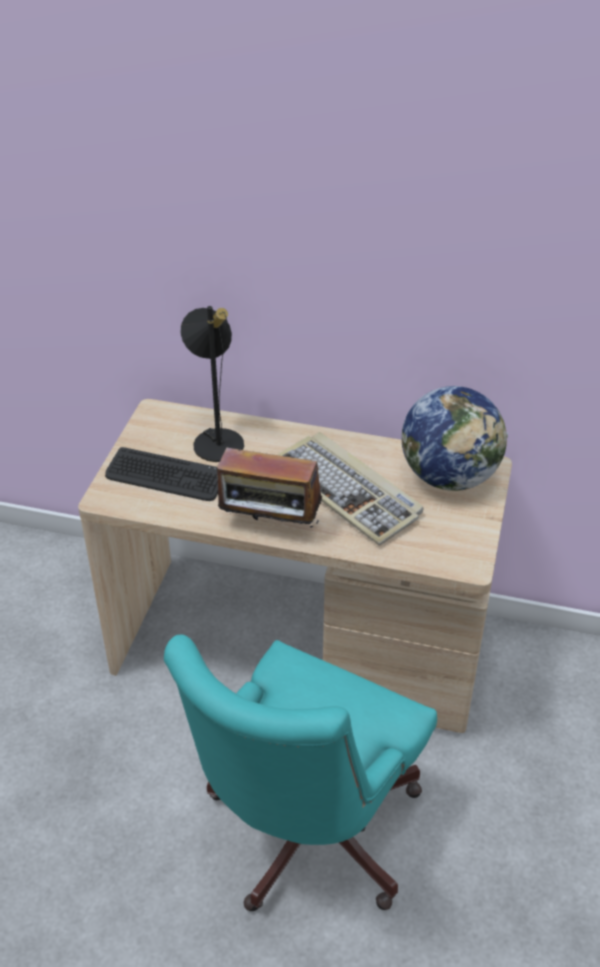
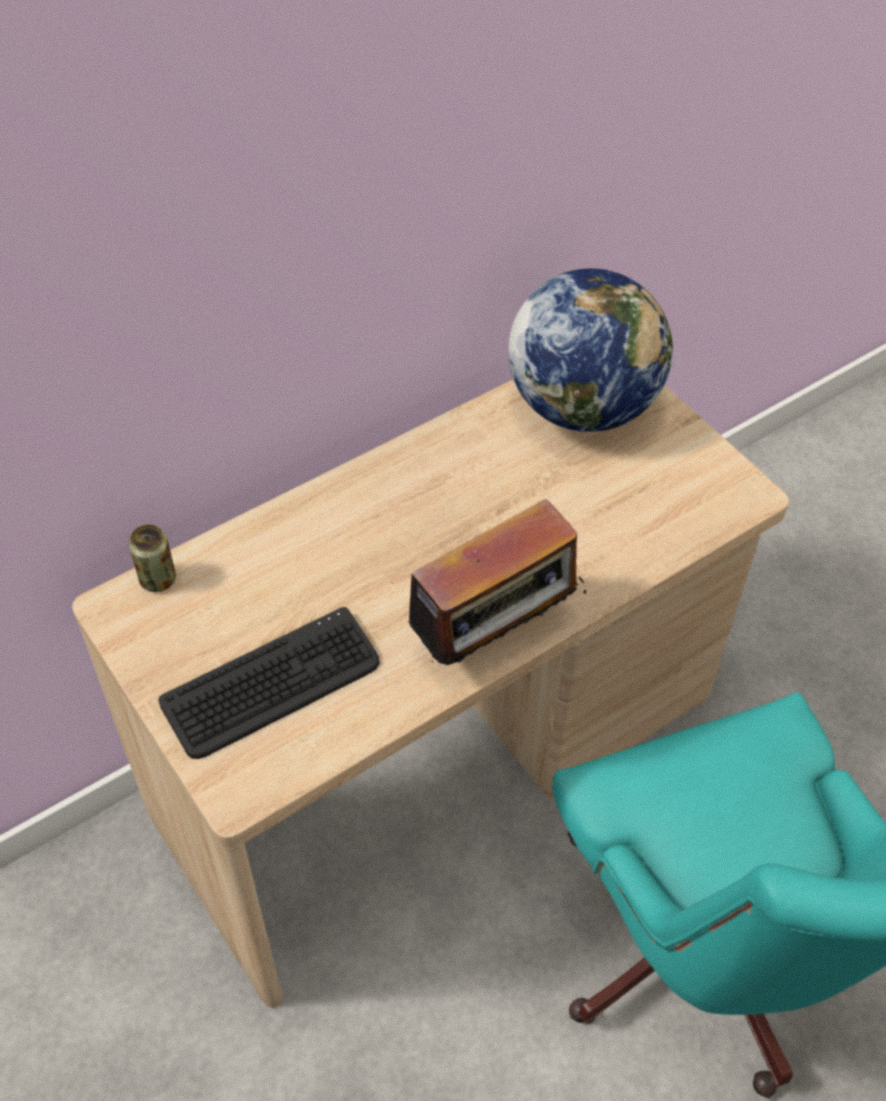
camera: 50 degrees left, 10 degrees up
black table lamp [181,306,244,462] -> none
keyboard [277,432,423,546] -> none
none -> can [129,524,176,592]

